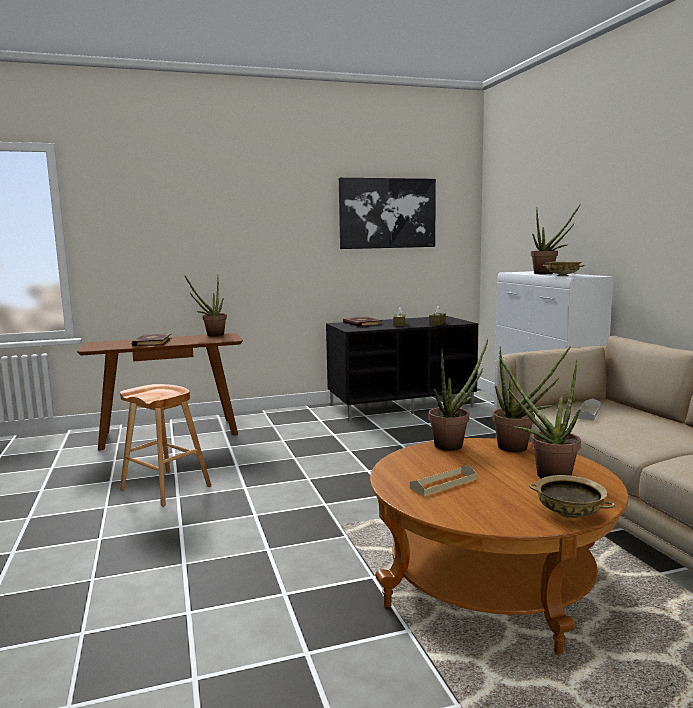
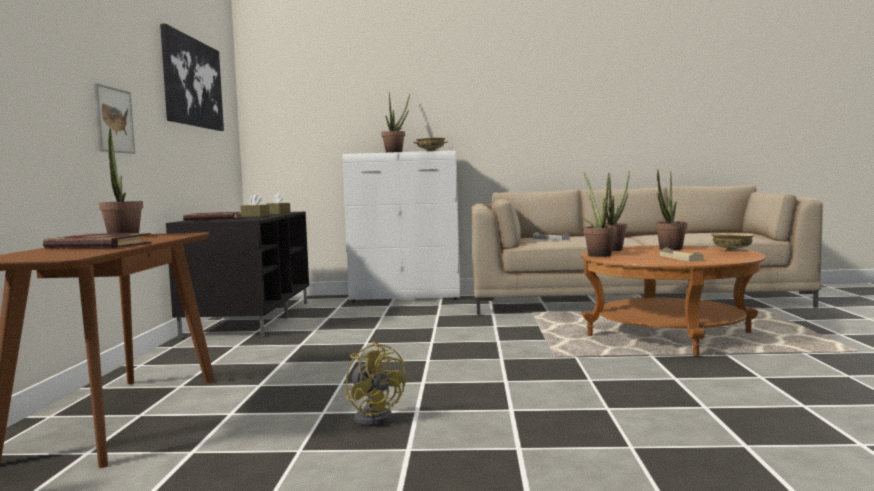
camera: 70 degrees left, 5 degrees down
brown stool [120,384,211,507] -> yellow fan [345,341,406,427]
none -> picture [94,83,135,154]

